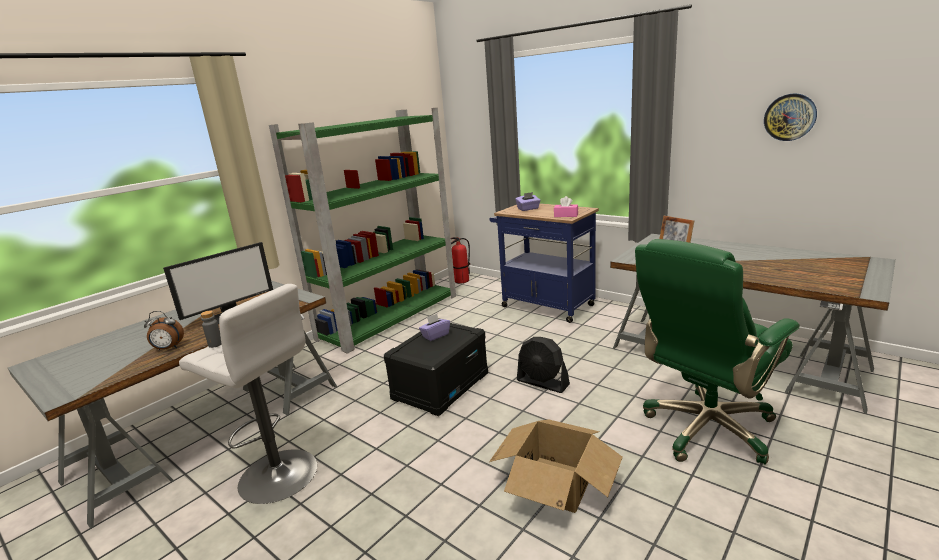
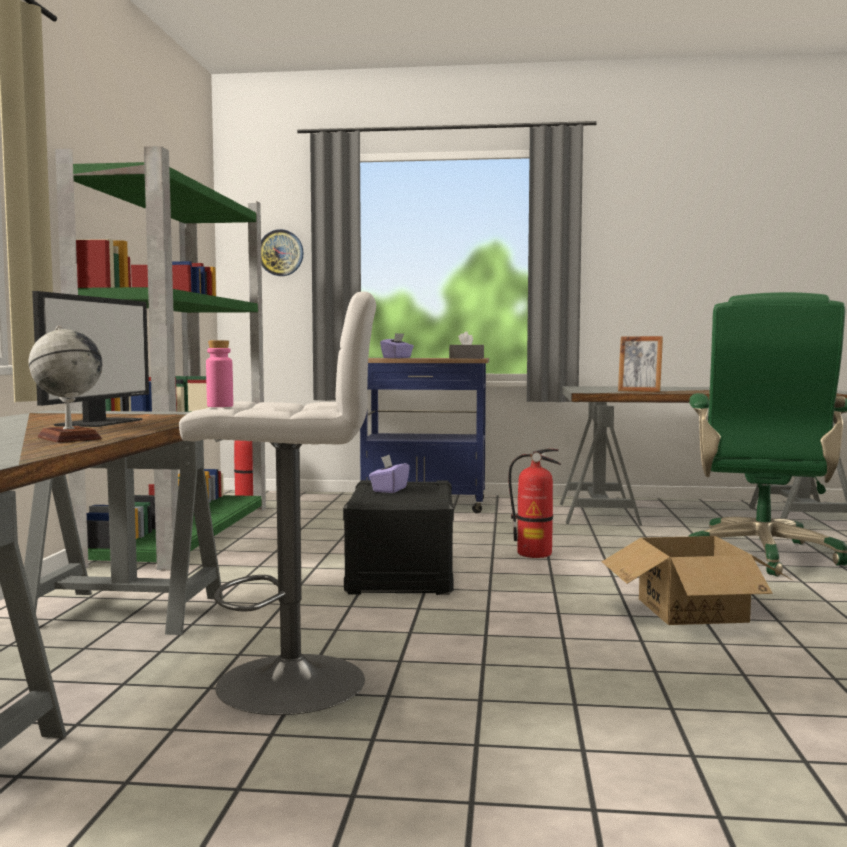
camera: 35 degrees left, 15 degrees down
alarm clock [144,311,184,351] -> globe [28,325,102,443]
grey bottle [201,311,222,348] -> pink bottle [206,340,233,407]
black fan [517,337,570,393] -> fire extinguisher [508,449,561,558]
pink tissue box [554,196,578,217] -> grey tissue box [449,331,484,359]
wall clock [764,93,817,141] -> wall clock moved to [261,229,304,276]

